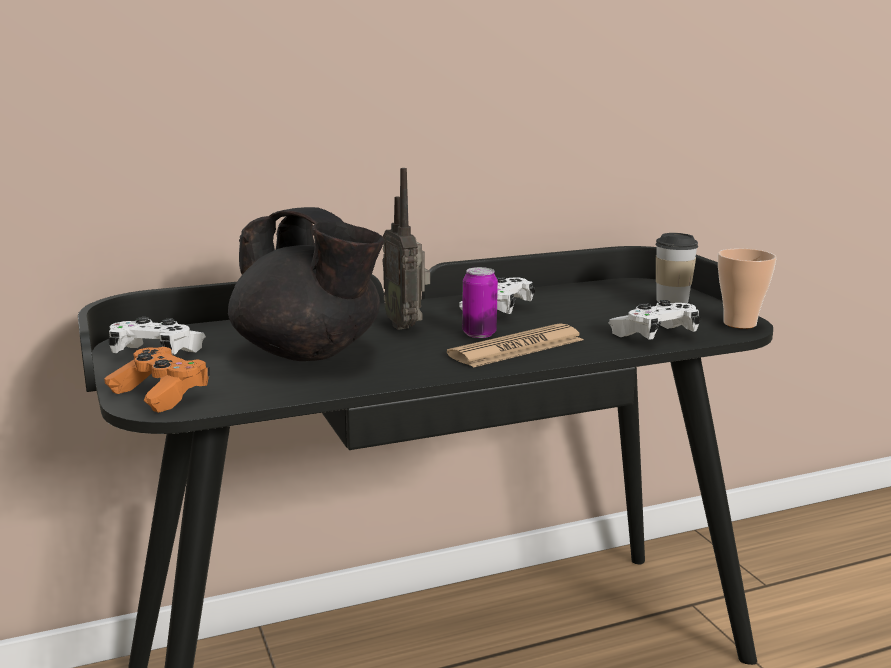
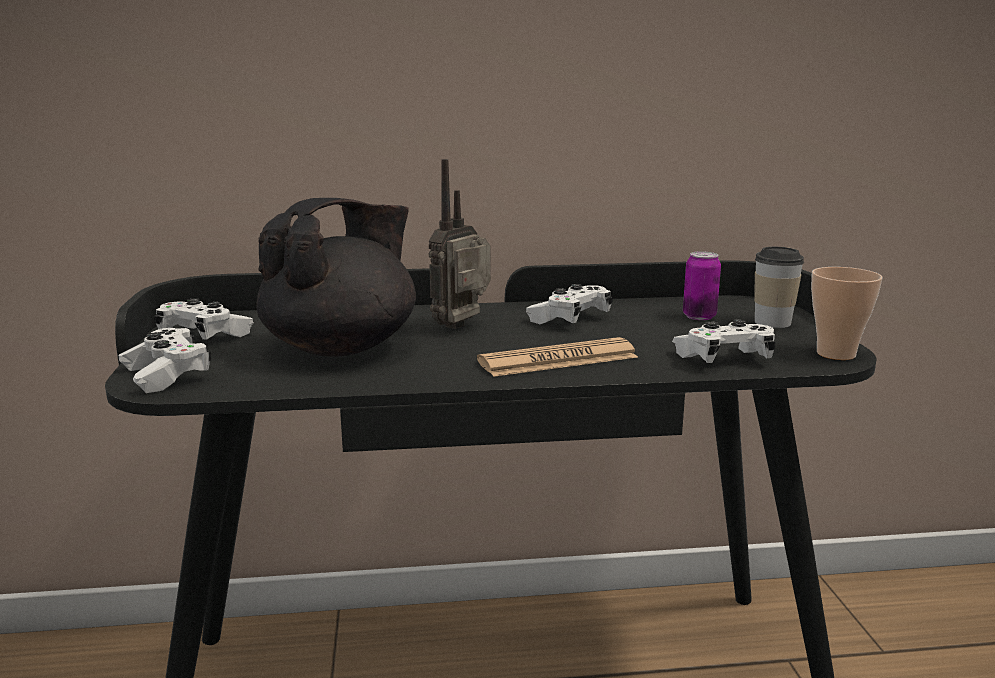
camera: 15 degrees right, 0 degrees up
orange game controller [104,347,210,413] -> white game controller [119,328,211,393]
black teapot [228,207,384,361] -> black teapot turned 105 degrees counterclockwise [257,198,416,357]
radio [382,168,430,330] -> radio turned 45 degrees clockwise [429,159,491,329]
can [462,267,498,338] -> can moved to [683,251,721,320]

